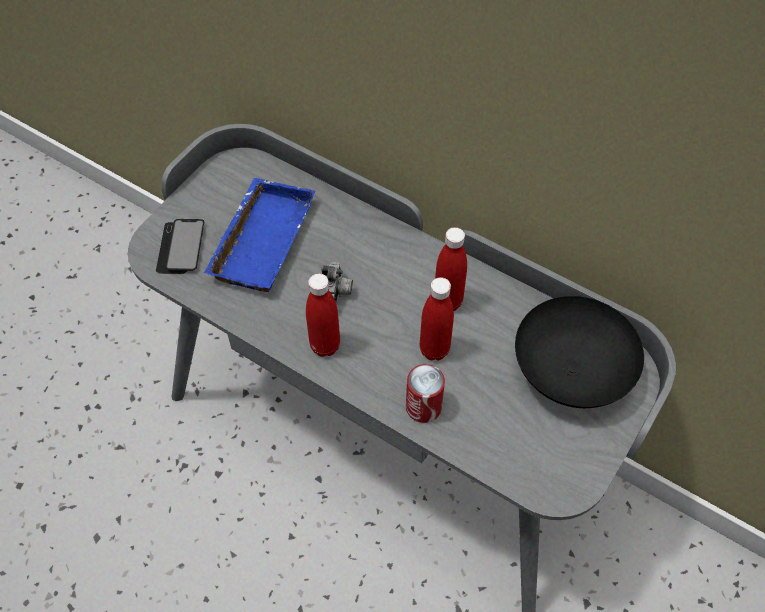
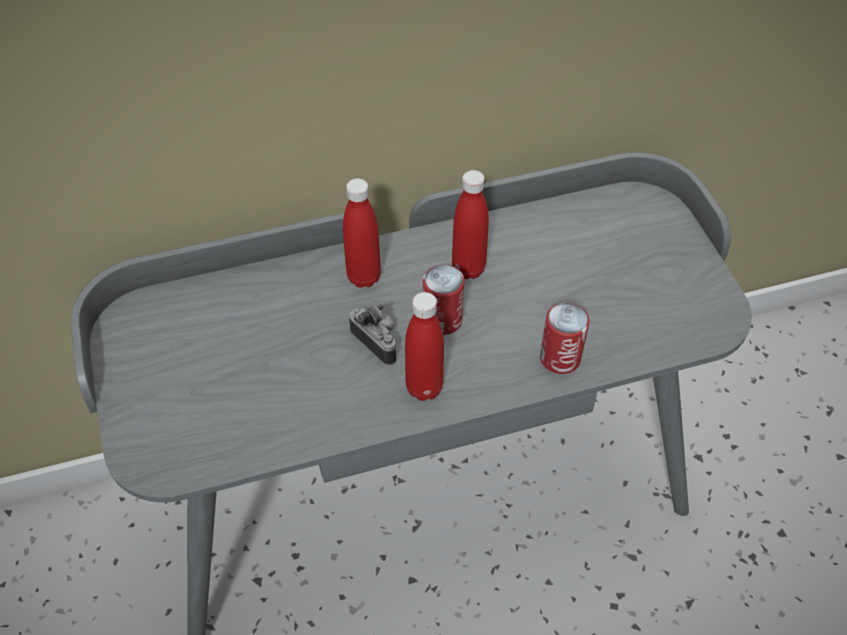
camera: 50 degrees left, 5 degrees down
phone [156,219,204,274] -> none
blue tray [204,178,316,292] -> none
red bottle [420,277,454,360] -> red bottle moved to [343,178,381,288]
black bowl [515,296,644,408] -> none
none -> can [423,265,464,335]

